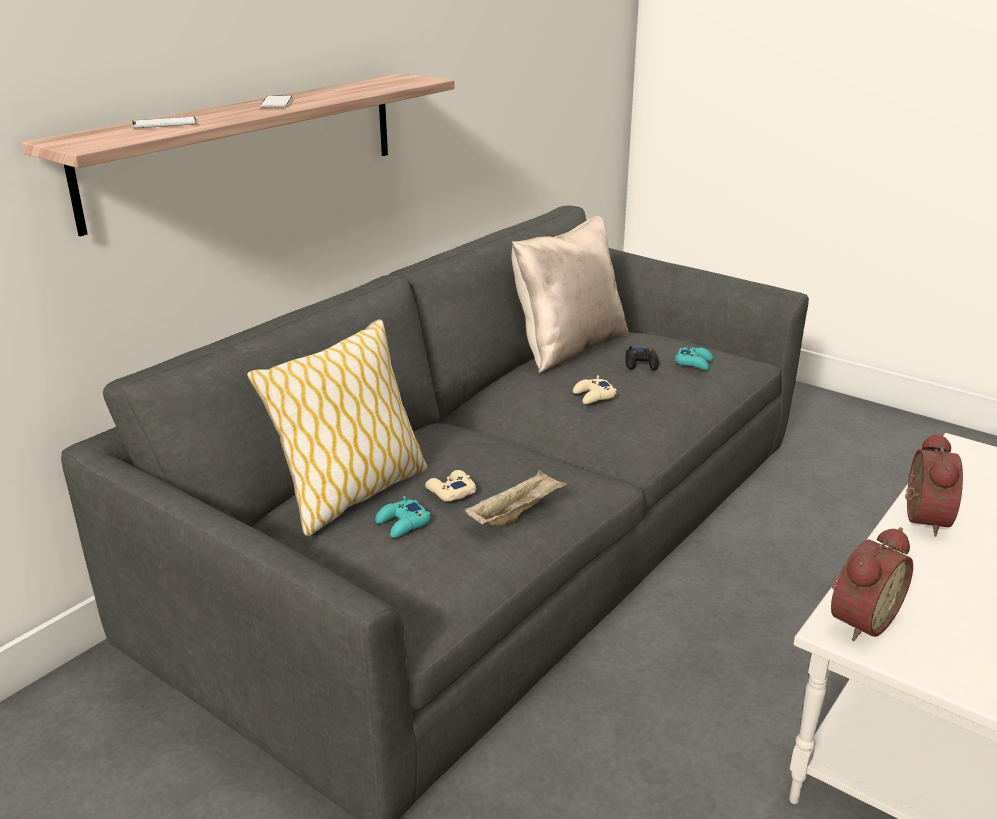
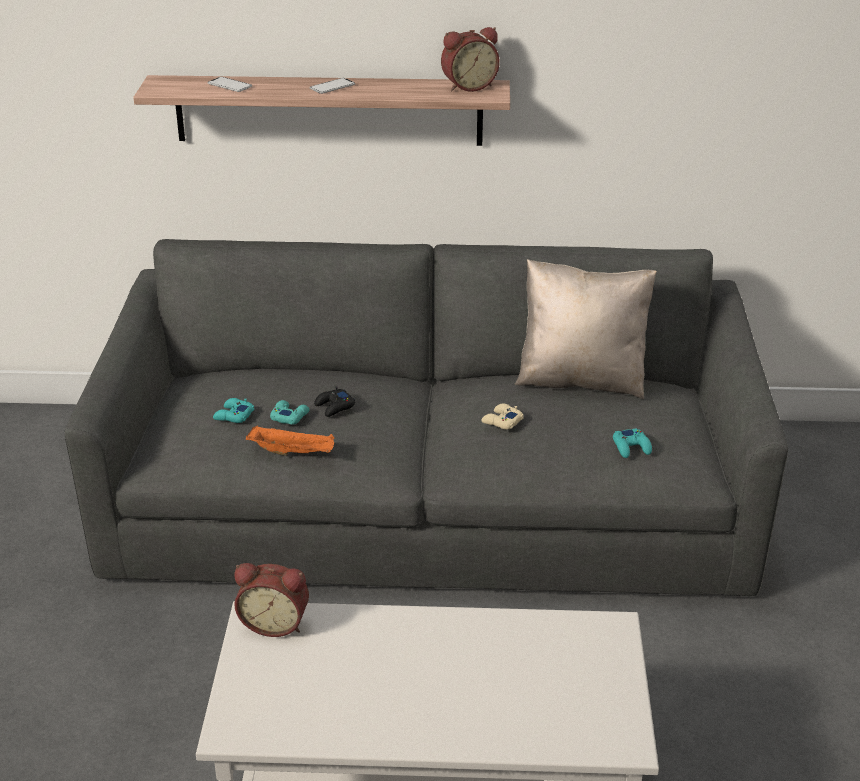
camera: 55 degrees right, 5 degrees up
pillow [247,319,428,536] -> none
beige game controller [425,470,476,502] -> turquoise game controller [270,400,310,425]
beige tray [465,470,568,526] -> orange tray [246,425,334,456]
black game controller [625,346,659,370] -> black game controller moved to [314,386,355,417]
alarm clock [905,432,963,536] -> alarm clock moved to [441,27,500,92]

